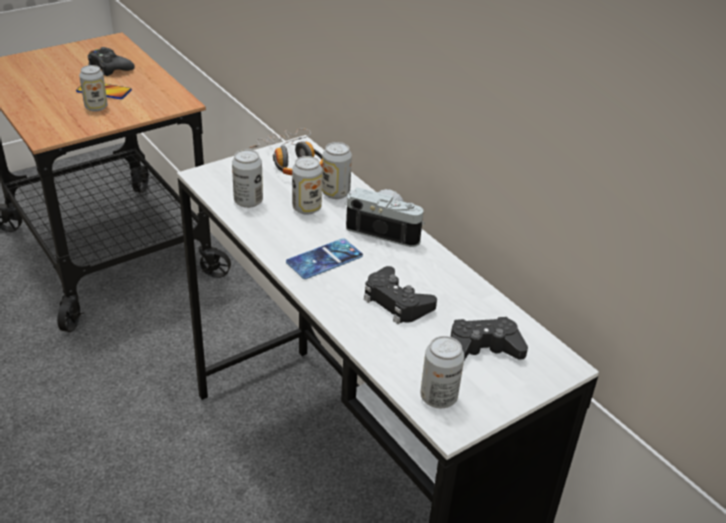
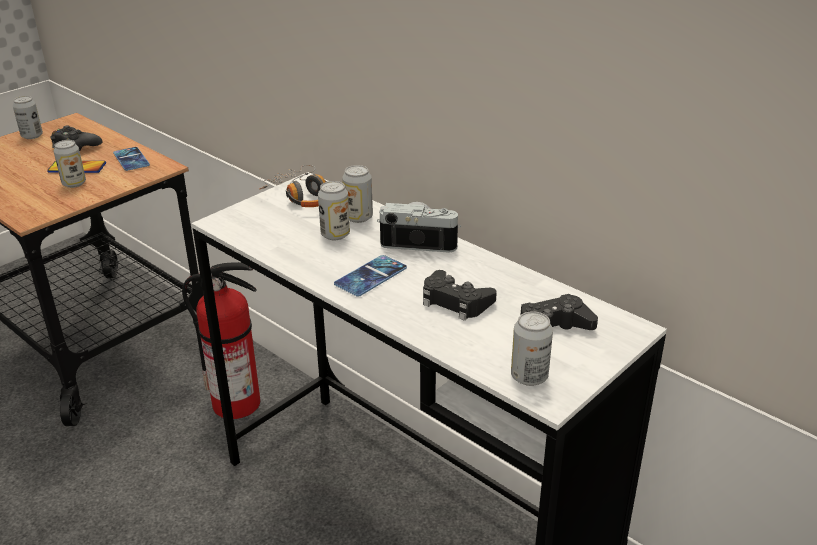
camera: 10 degrees left, 5 degrees down
can [232,149,263,208] -> can moved to [13,96,43,139]
none -> phone [113,147,150,171]
none -> fire extinguisher [182,262,260,419]

